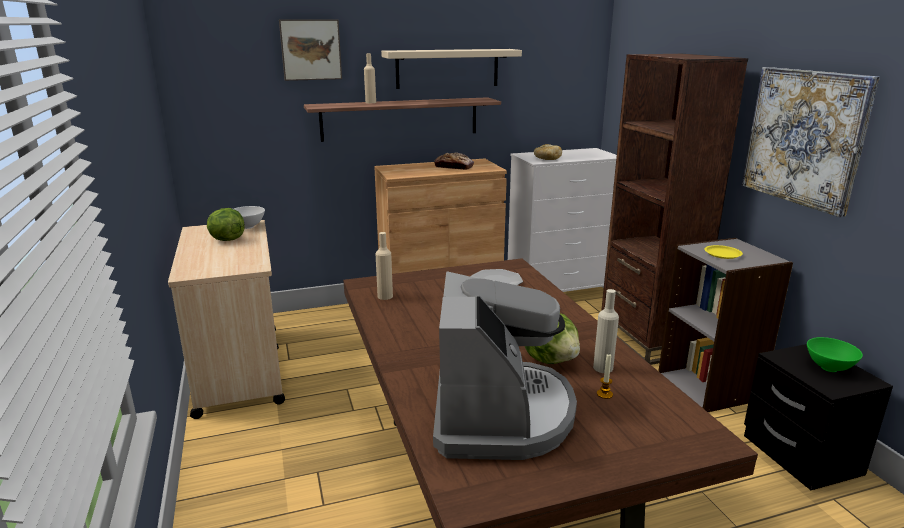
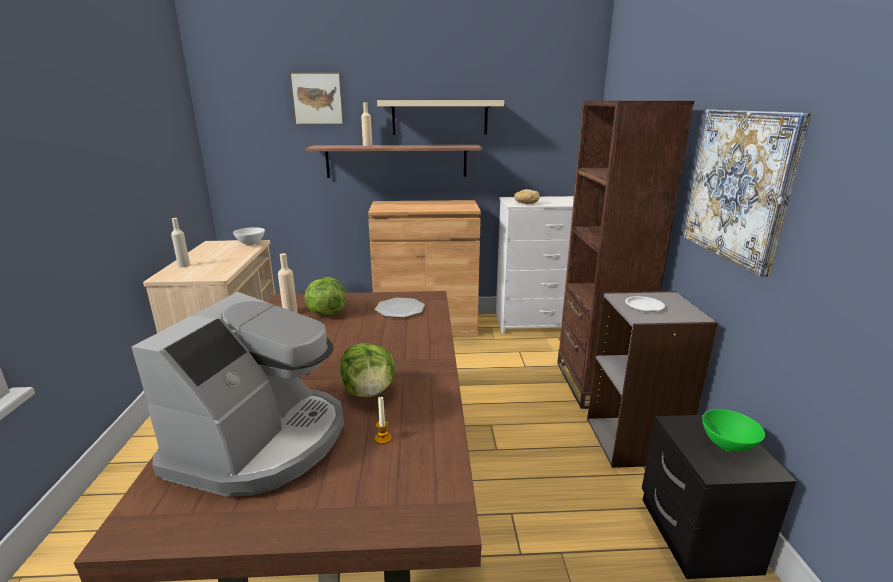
camera: 15 degrees right, 0 degrees up
lettuce [207,208,244,241] -> lettuce moved to [305,277,346,315]
bread [434,152,474,170] -> none
beige bottle [593,289,619,373] -> beige bottle moved to [171,218,190,268]
yellow plate [704,245,743,259] -> white plate [625,296,665,312]

